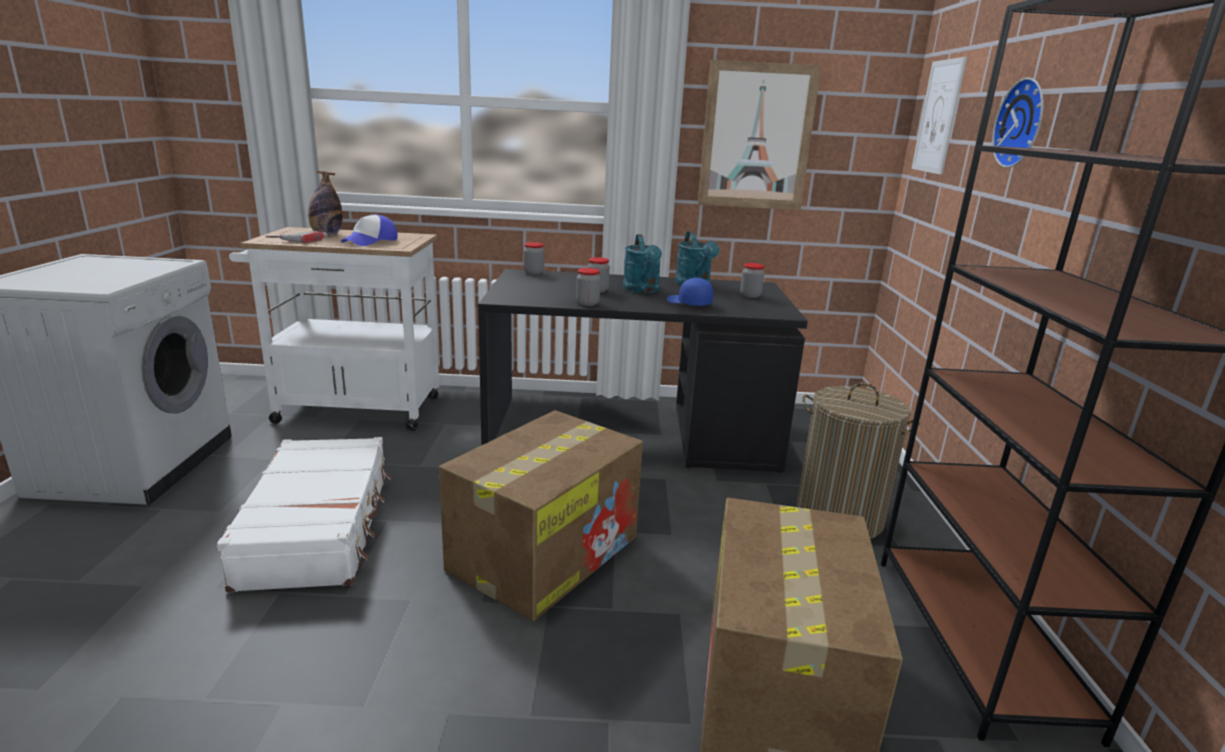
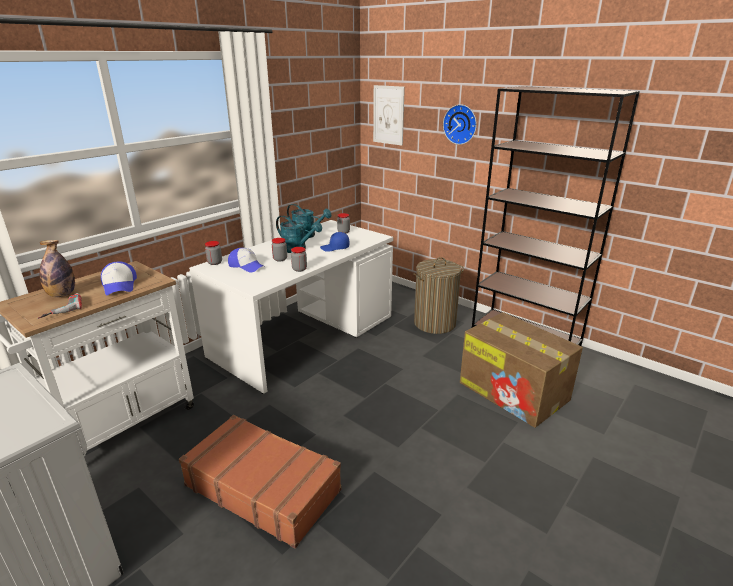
camera: 50 degrees left, 5 degrees up
white suitcase [217,437,391,592] -> brown suitcase [179,415,341,549]
cardboard box [439,410,643,621] -> none
black desk [478,269,808,473] -> white desk [189,220,393,394]
picture [698,60,821,210] -> none
none -> cap [228,248,264,273]

